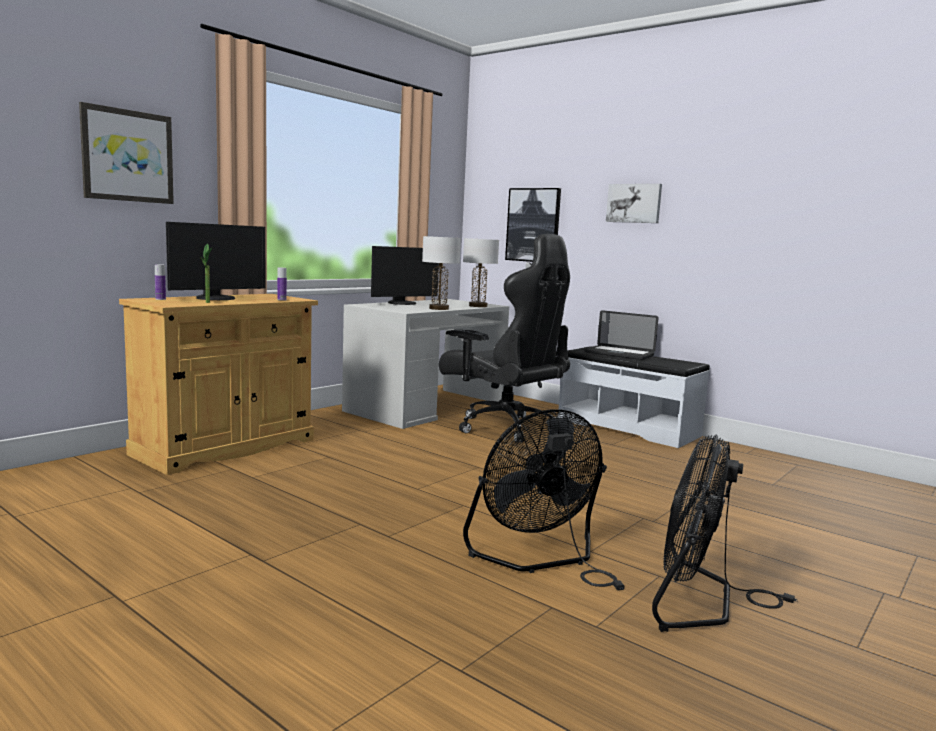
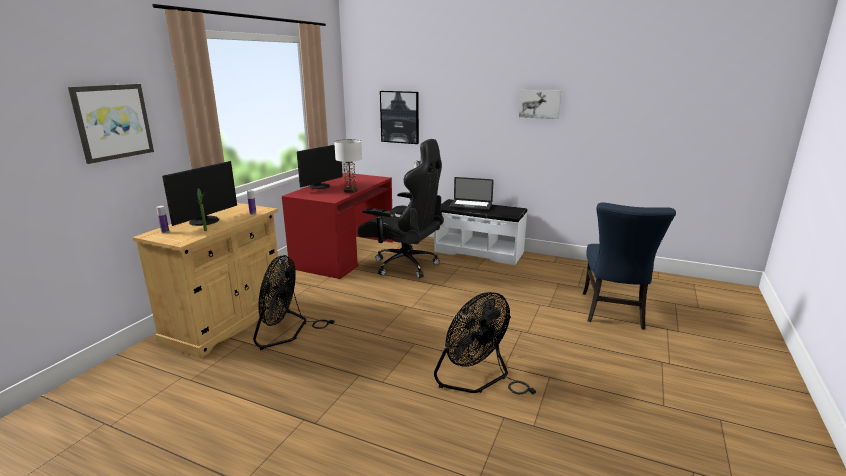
camera: 15 degrees left, 10 degrees up
white desk [342,299,509,429] -> red desk [282,173,393,279]
table lamp [463,238,499,307] -> none
picture [606,184,662,223] -> picture moved to [519,90,561,119]
black fan [652,435,798,632] -> black fan moved to [253,255,335,350]
none -> blue chair [583,202,676,330]

